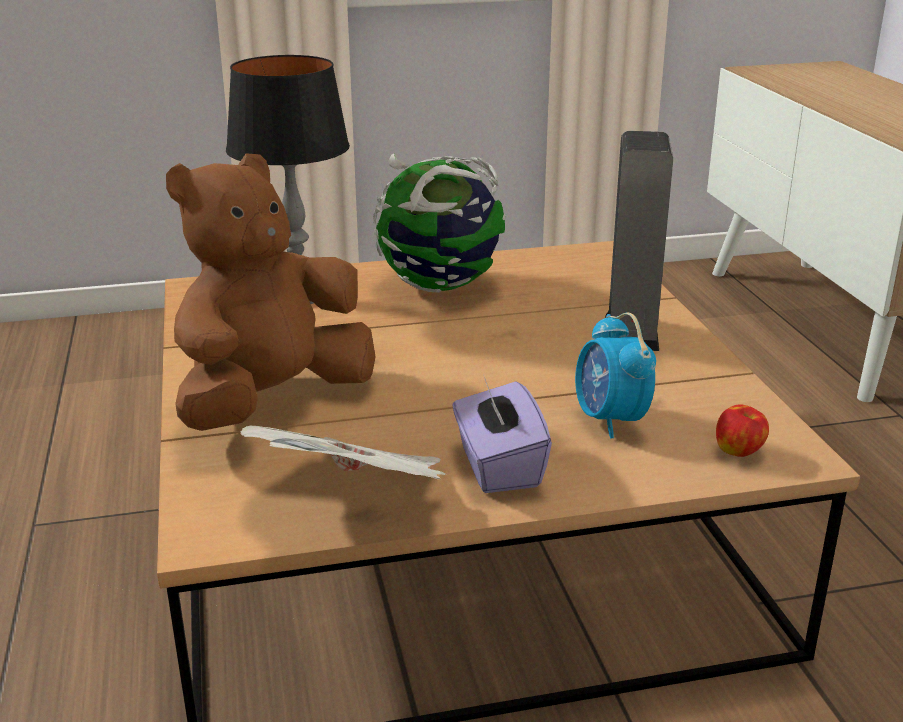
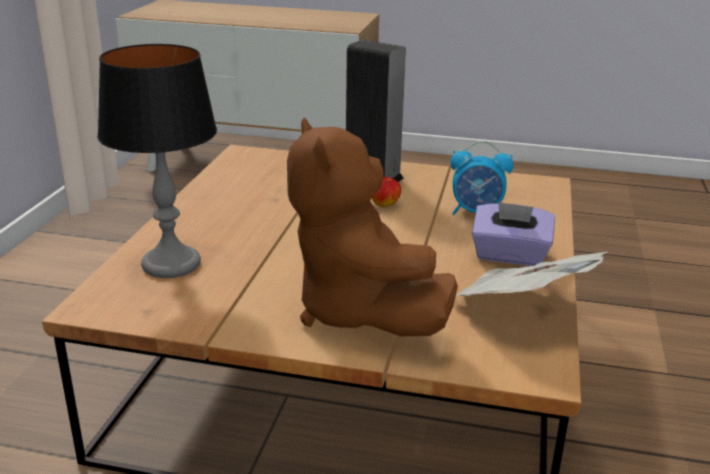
camera: 65 degrees left, 0 degrees up
globe [373,154,506,292] -> none
apple [716,404,769,457] -> apple moved to [372,177,401,207]

